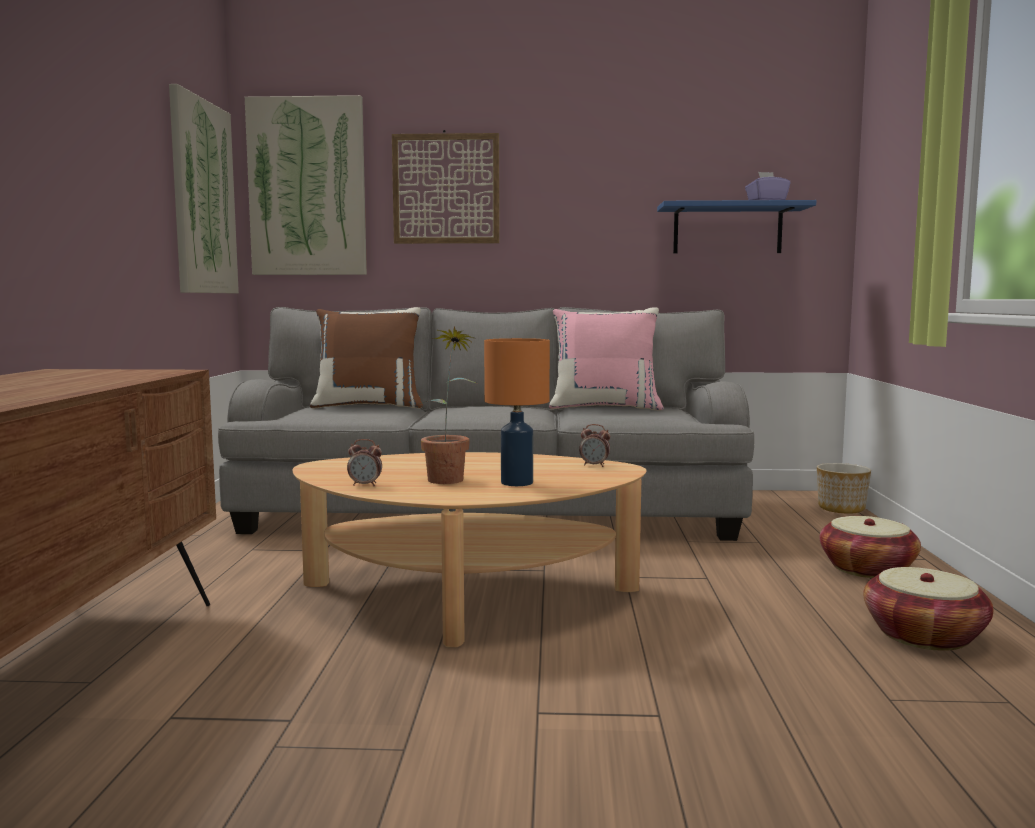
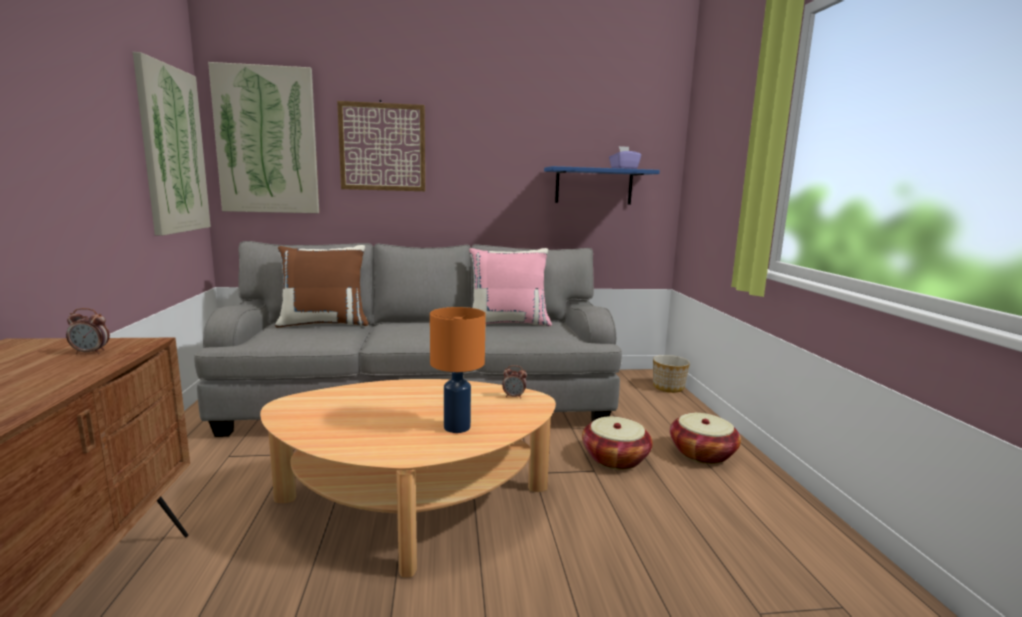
camera: 10 degrees left, 5 degrees up
alarm clock [347,439,382,486] -> alarm clock moved to [66,308,110,354]
potted plant [420,327,476,484] -> none
basket [863,567,993,650] -> basket moved to [582,416,653,470]

